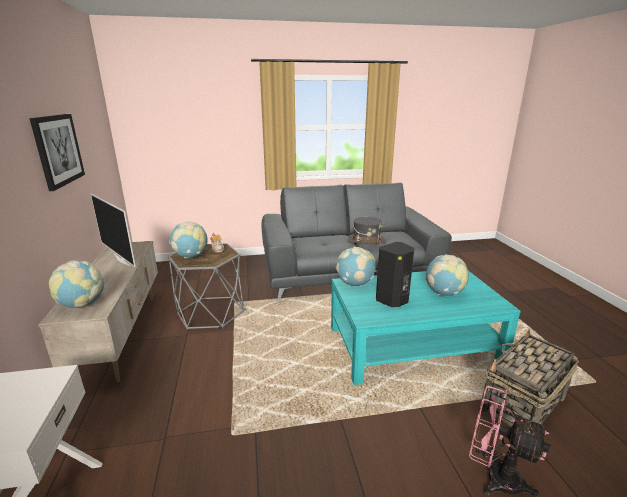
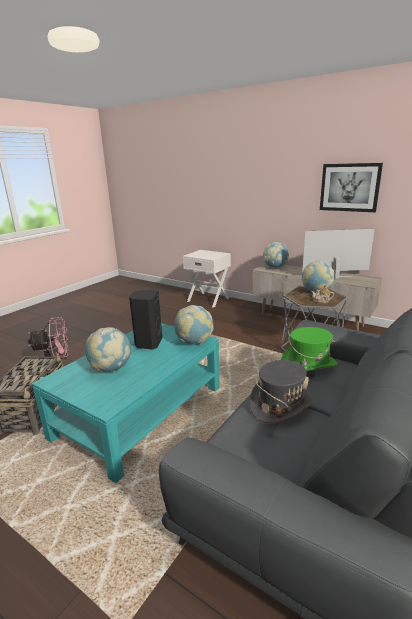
camera: 135 degrees right, 0 degrees up
none -> green hat [281,327,338,371]

